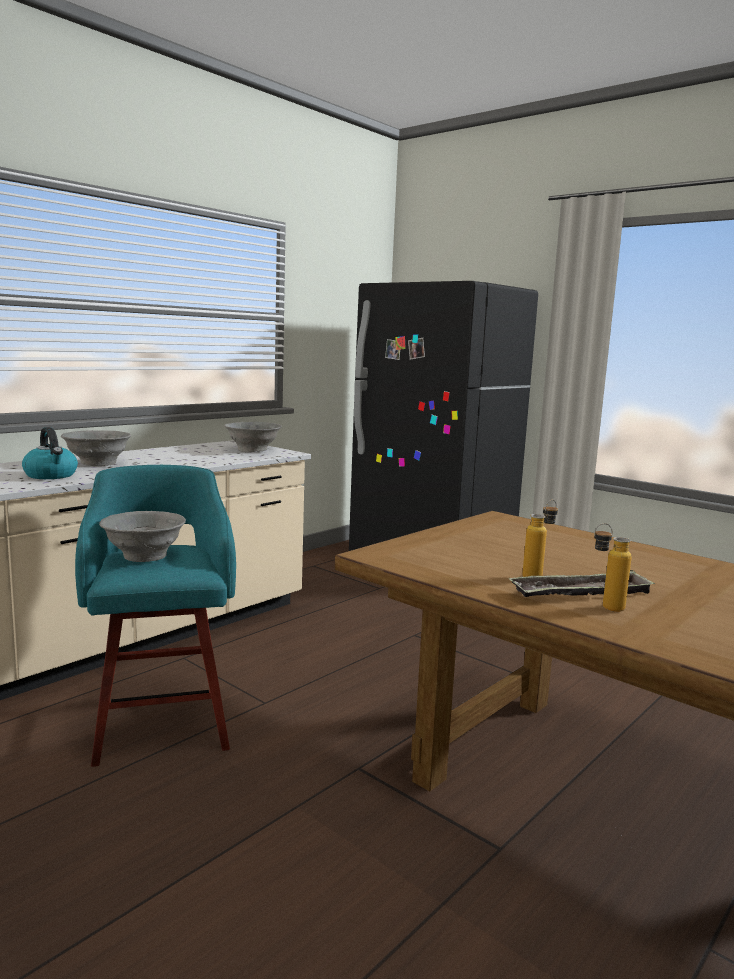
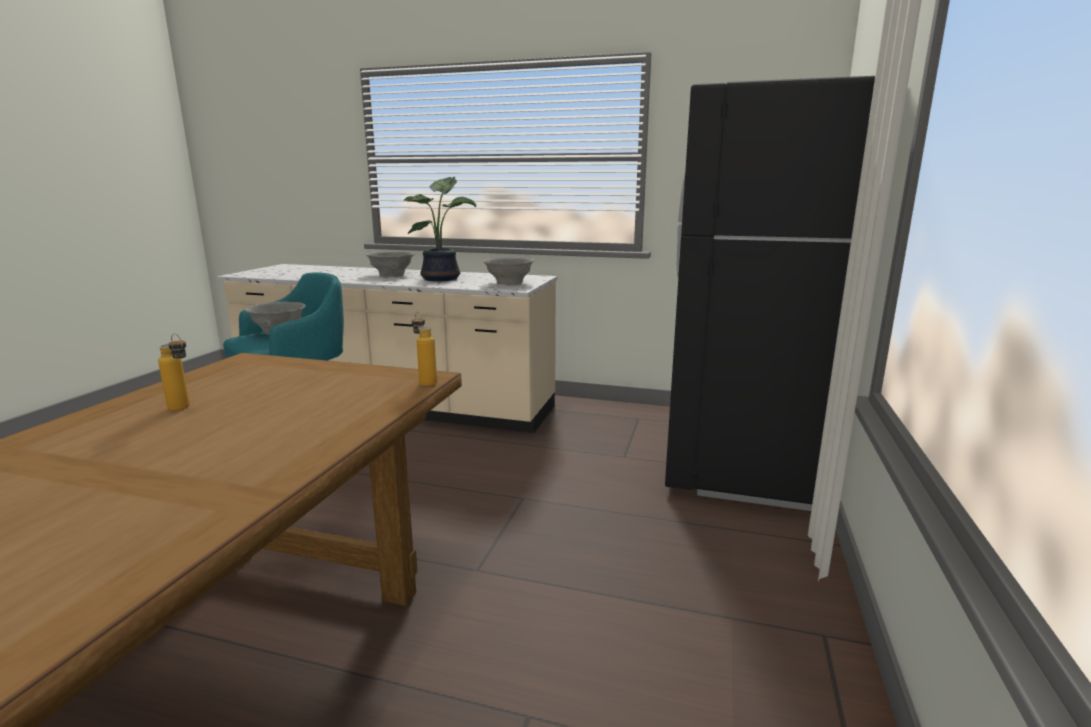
camera: 65 degrees right, 5 degrees up
kettle [22,427,78,479] -> none
tray [509,570,655,597] -> none
bottle [594,523,632,612] -> bottle moved to [412,312,437,386]
none -> potted plant [404,177,476,282]

